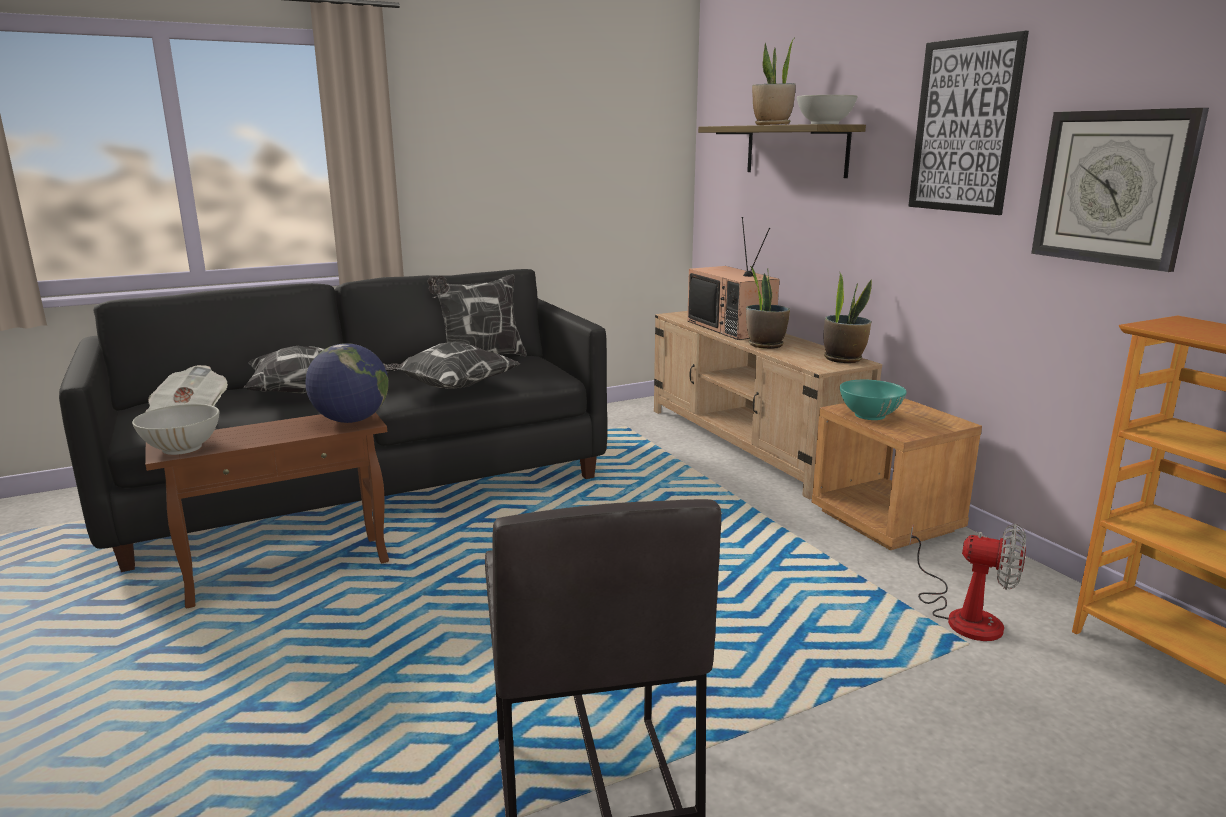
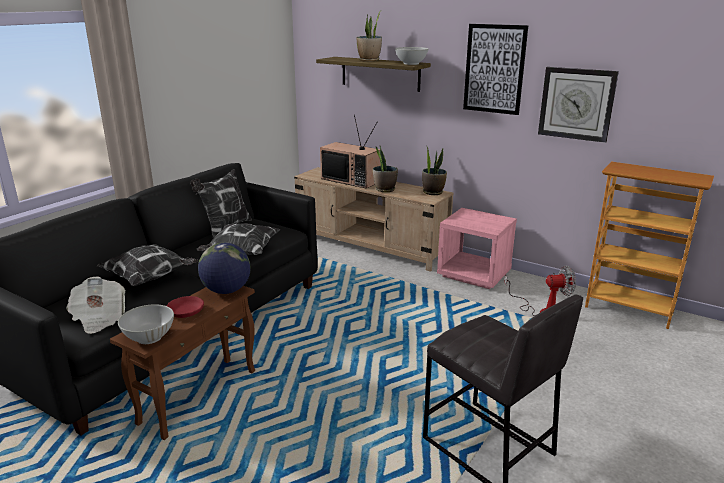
camera: 30 degrees left, 5 degrees up
brown nightstand [812,398,982,550] -> pink nightstand [437,208,517,289]
turquoise bowl [840,380,906,420] -> none
none -> red bowl [167,296,204,318]

